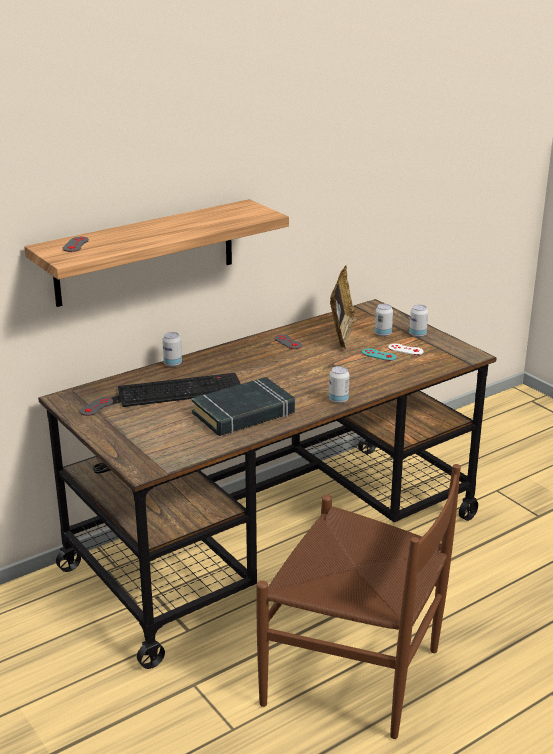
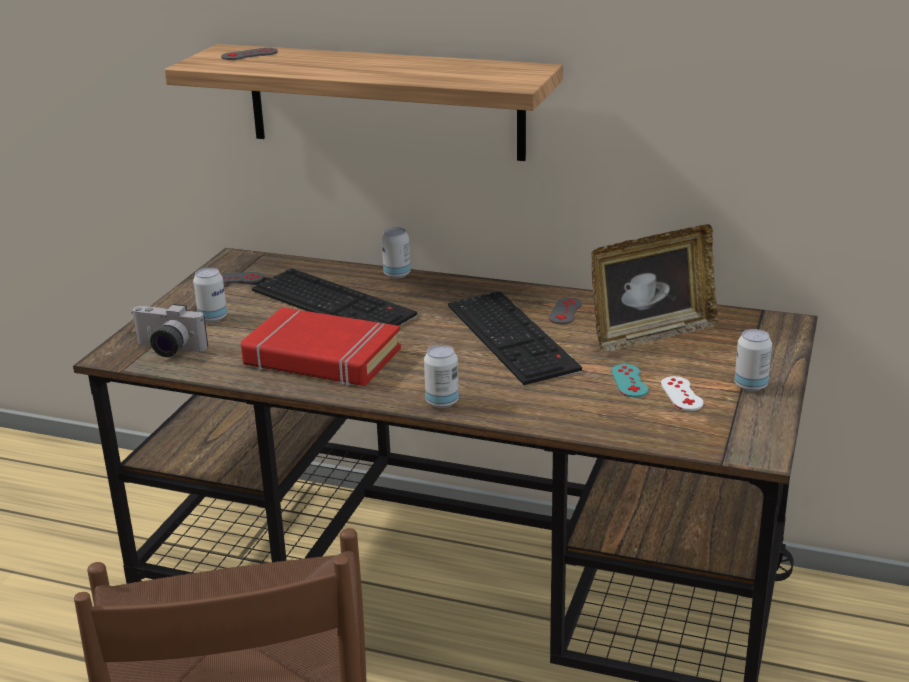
camera: 55 degrees right, 0 degrees up
black book [191,377,295,436] -> red book [241,307,401,386]
can [375,304,393,337] -> can moved to [193,268,227,323]
none -> camera [131,304,208,357]
none -> keyboard [448,292,582,385]

